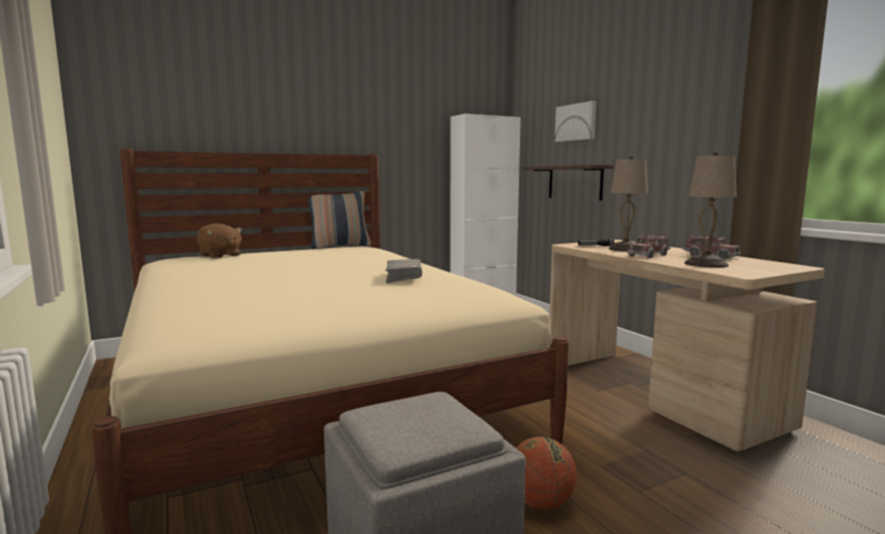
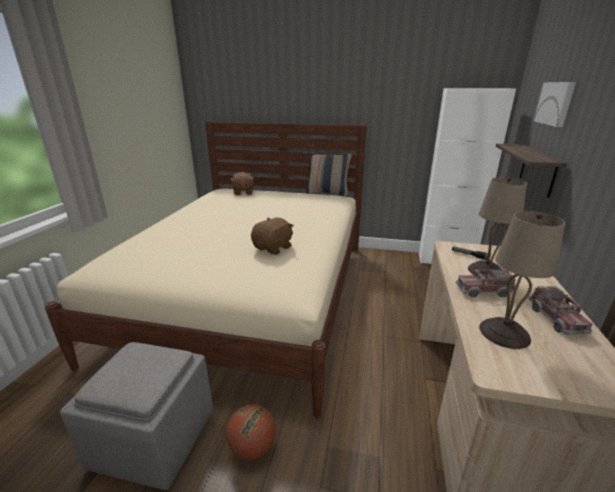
camera: 40 degrees right, 15 degrees up
grey book [385,259,422,283] -> brown plush toy [251,217,294,255]

